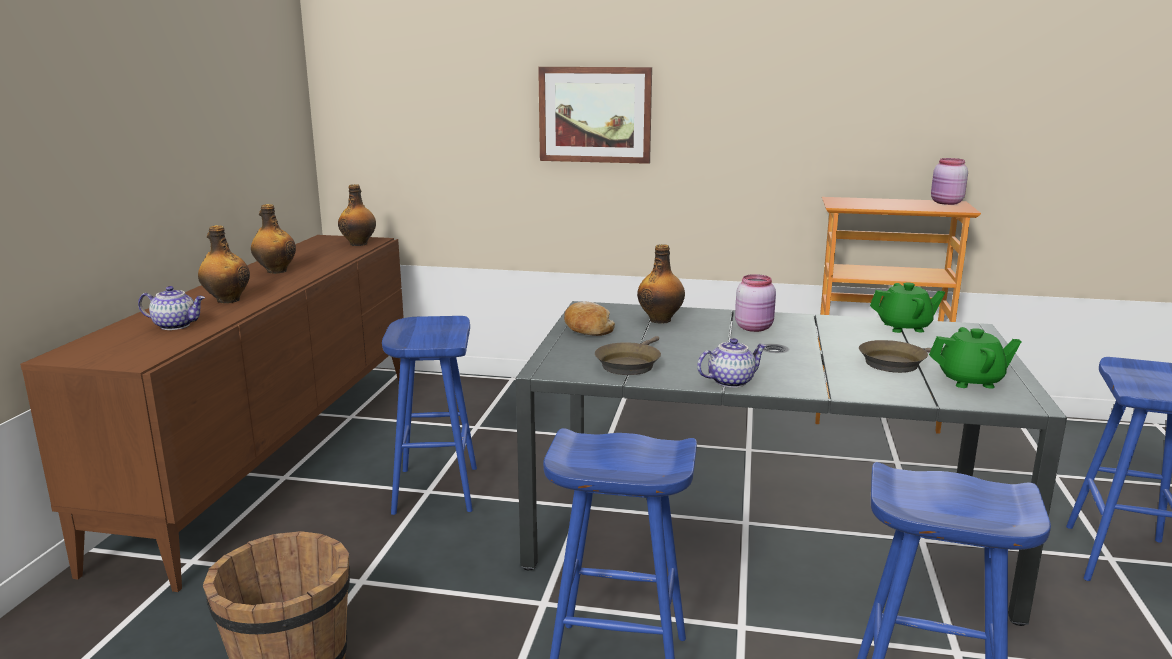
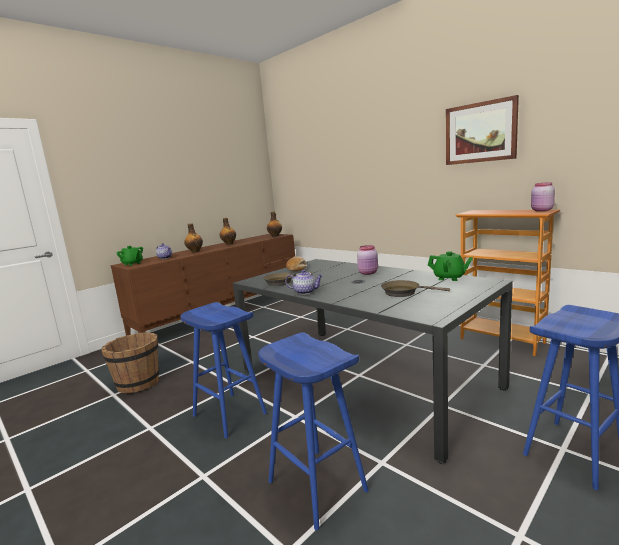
camera: 35 degrees right, 5 degrees down
blue stool [382,316,477,515] -> none
picture [538,67,652,164] -> picture moved to [446,95,519,165]
bottle [637,244,685,324] -> none
green teapot [929,327,1022,388] -> green teapot moved to [117,246,143,266]

